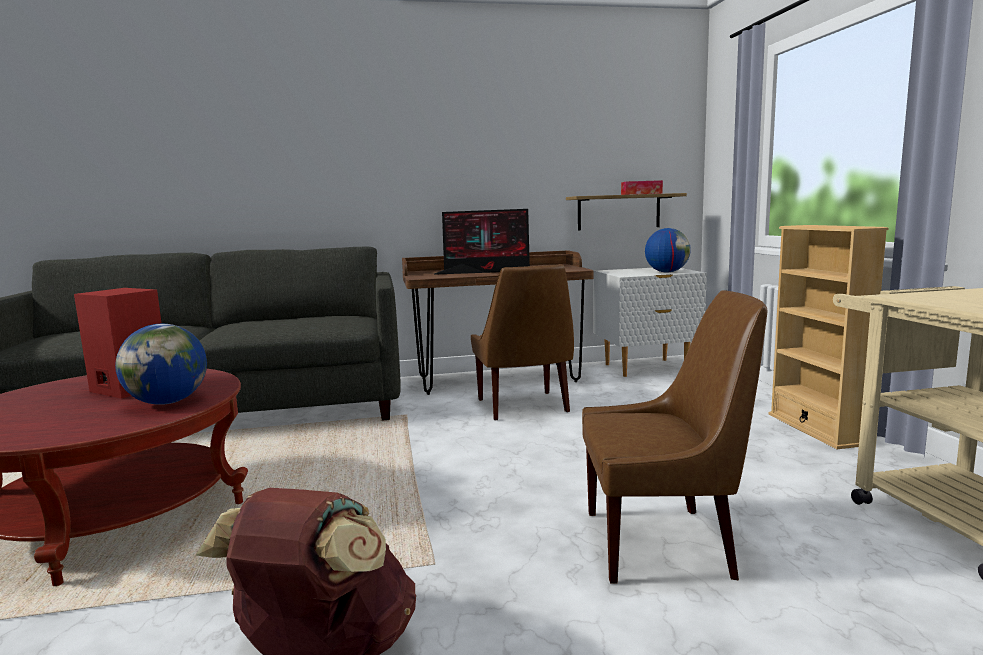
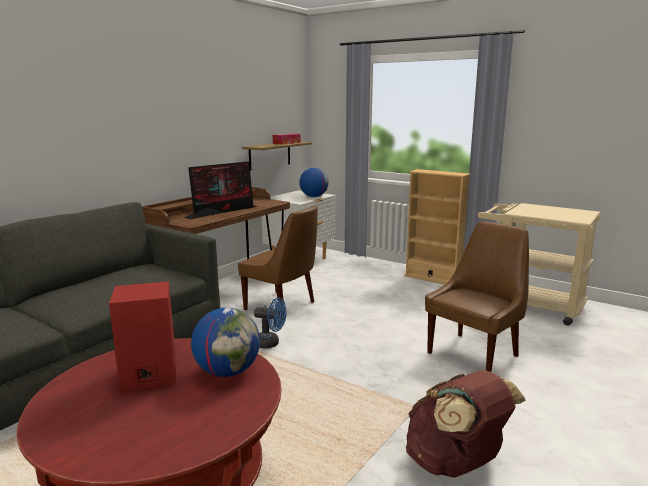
camera: 45 degrees left, 5 degrees up
none -> blue fan [254,297,287,349]

